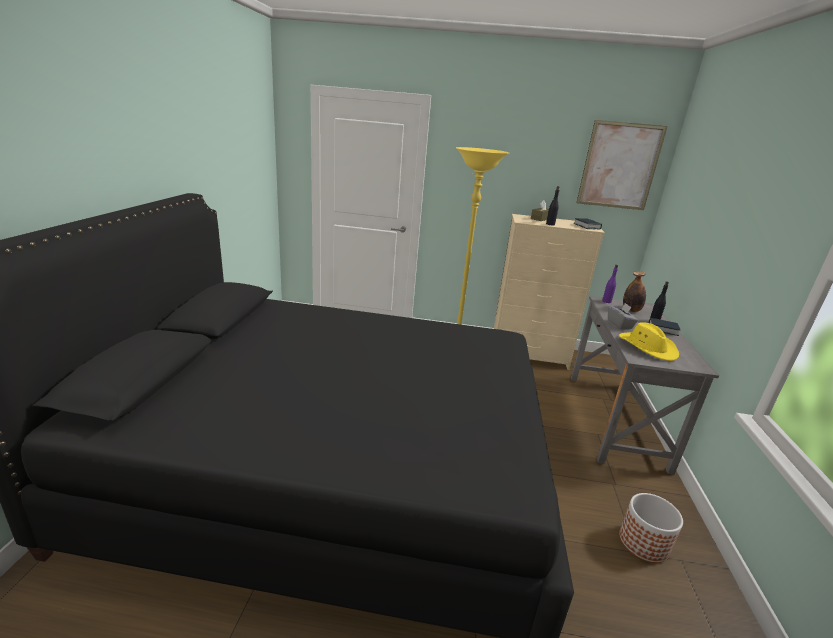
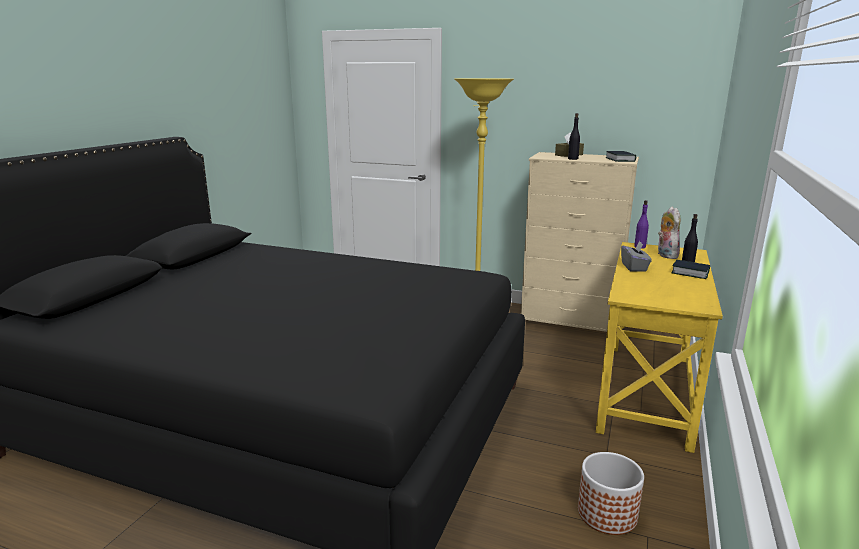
camera: 15 degrees right, 5 degrees down
grey desk [571,296,719,475] -> yellow desk [596,242,723,453]
picture [577,120,668,210] -> none
yellow hat [619,322,679,361] -> none
bottle [623,271,646,312] -> plush toy [658,206,680,259]

